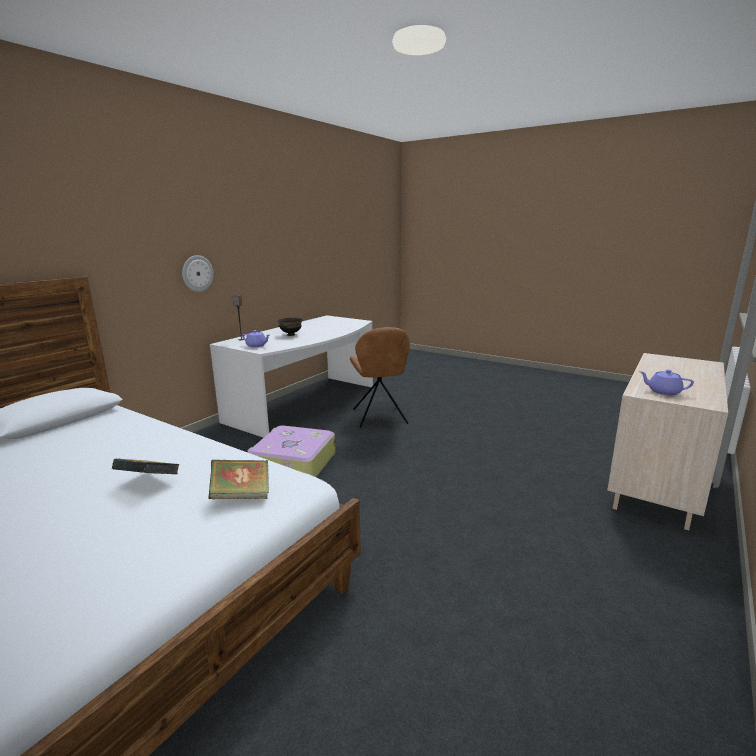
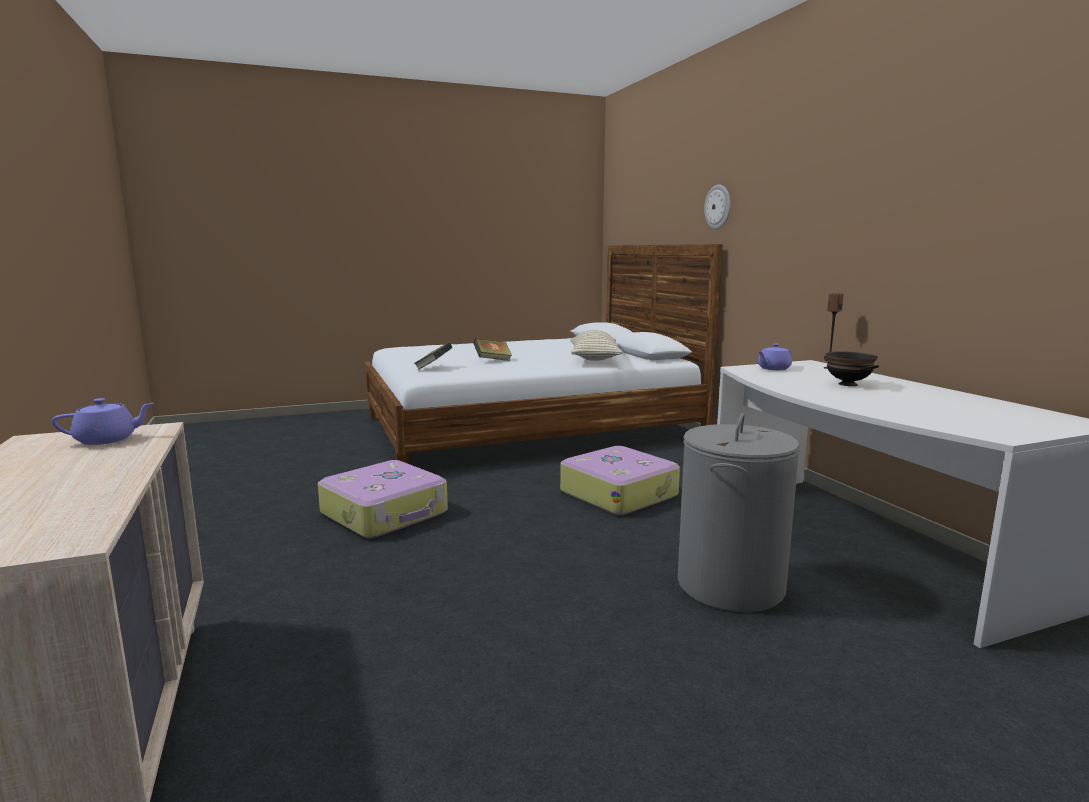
camera: 125 degrees right, 5 degrees down
wall clock [182,255,214,292] -> wall clock moved to [704,184,731,229]
brown chair [350,327,410,428] -> grey laundry basket [678,413,800,612]
none -> suitcase [318,460,448,538]
none -> pillow [570,330,622,361]

